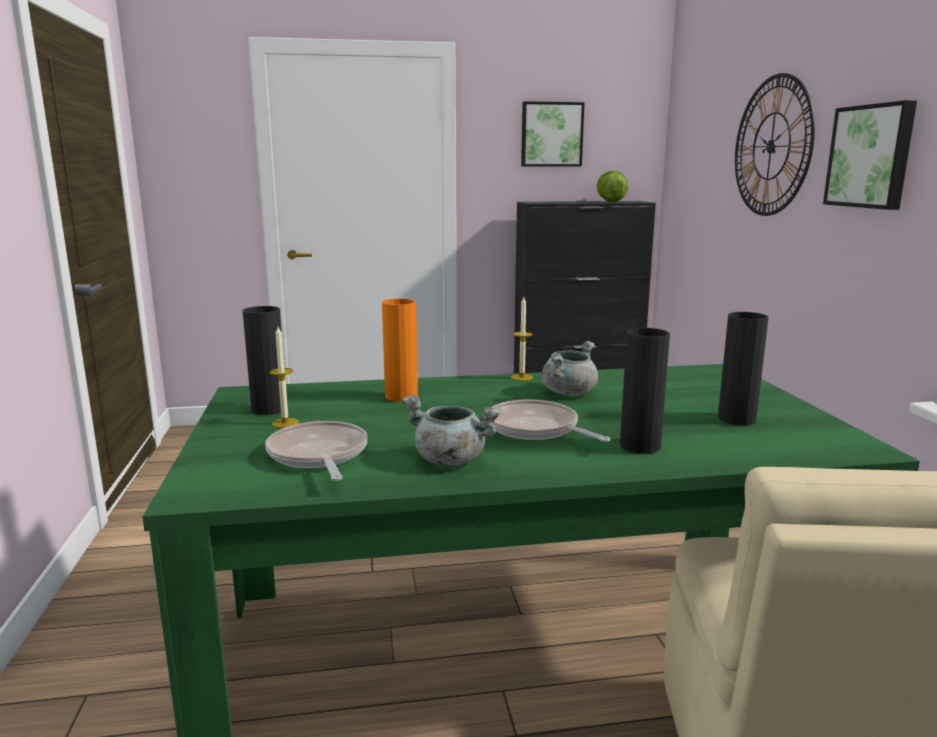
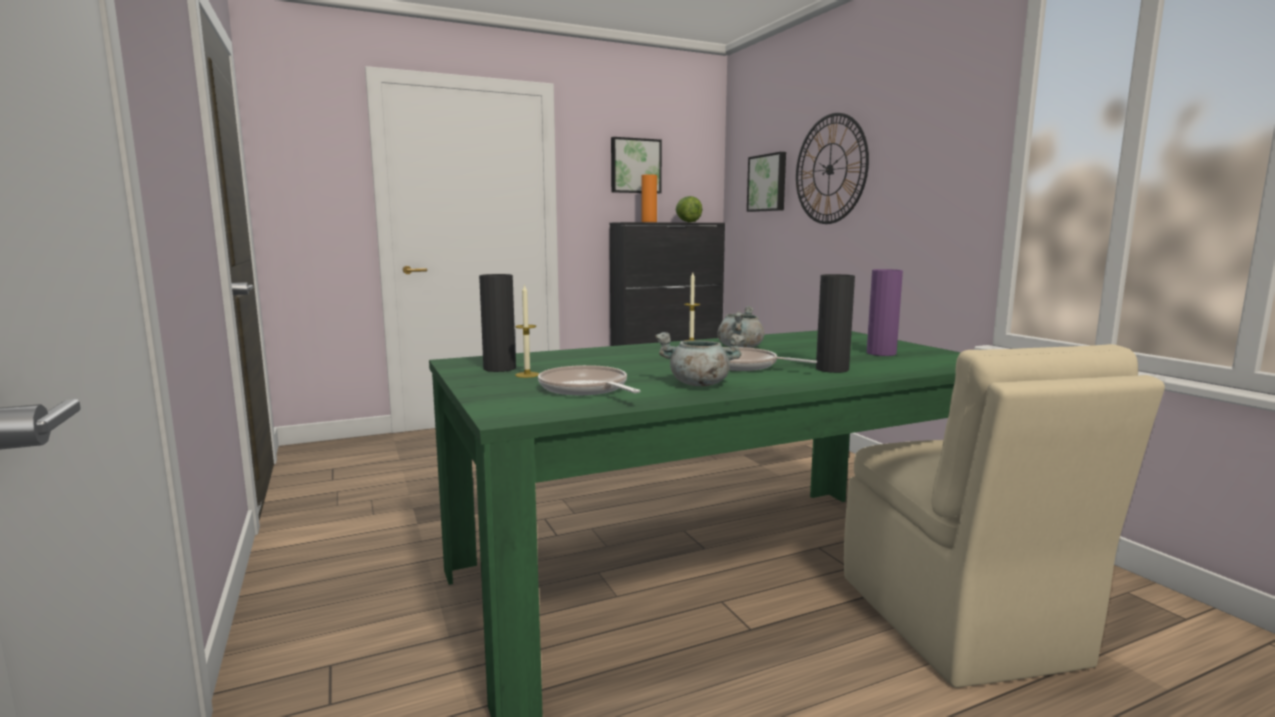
camera: 15 degrees left, 5 degrees down
orange vase [382,299,418,402] -> orange vase moved to [642,175,657,222]
black vase [718,312,769,425] -> purple vase [867,269,903,356]
picture [823,100,917,210] -> picture moved to [747,152,786,212]

